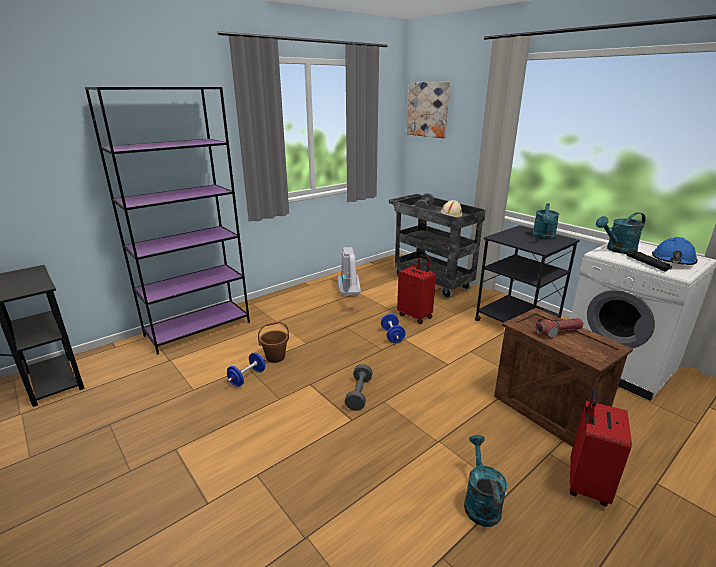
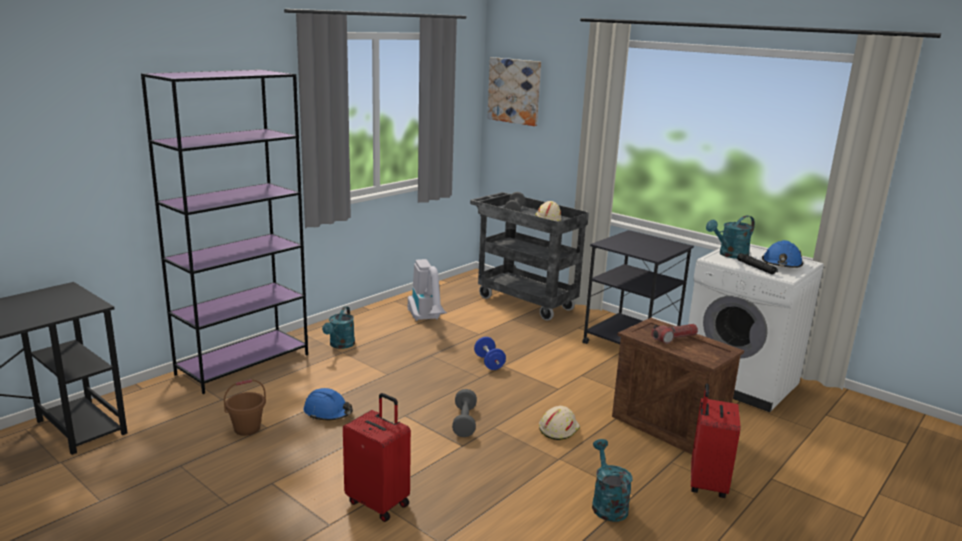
camera: 10 degrees left, 5 degrees down
blue dumbbell [227,353,265,387] -> blue hard hat [304,388,353,421]
brown bucket [258,322,289,363] -> brown bucket moved to [224,379,266,436]
red suitcase [397,255,436,324] -> red suitcase moved to [343,393,411,522]
turquoise watering can [532,203,559,240] -> turquoise watering can moved to [322,306,355,349]
none -> beige hard hat [539,406,580,440]

